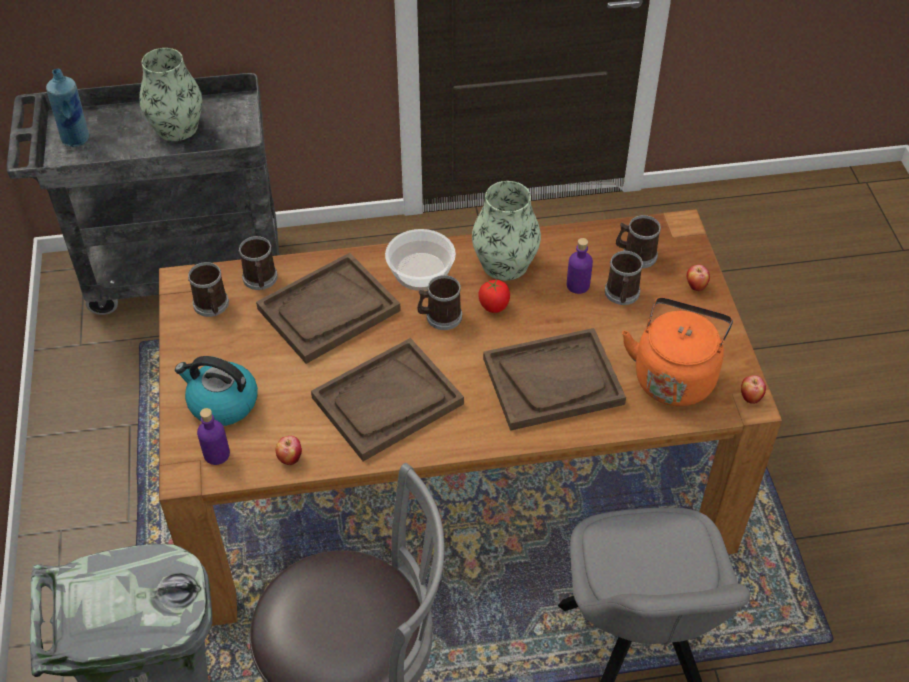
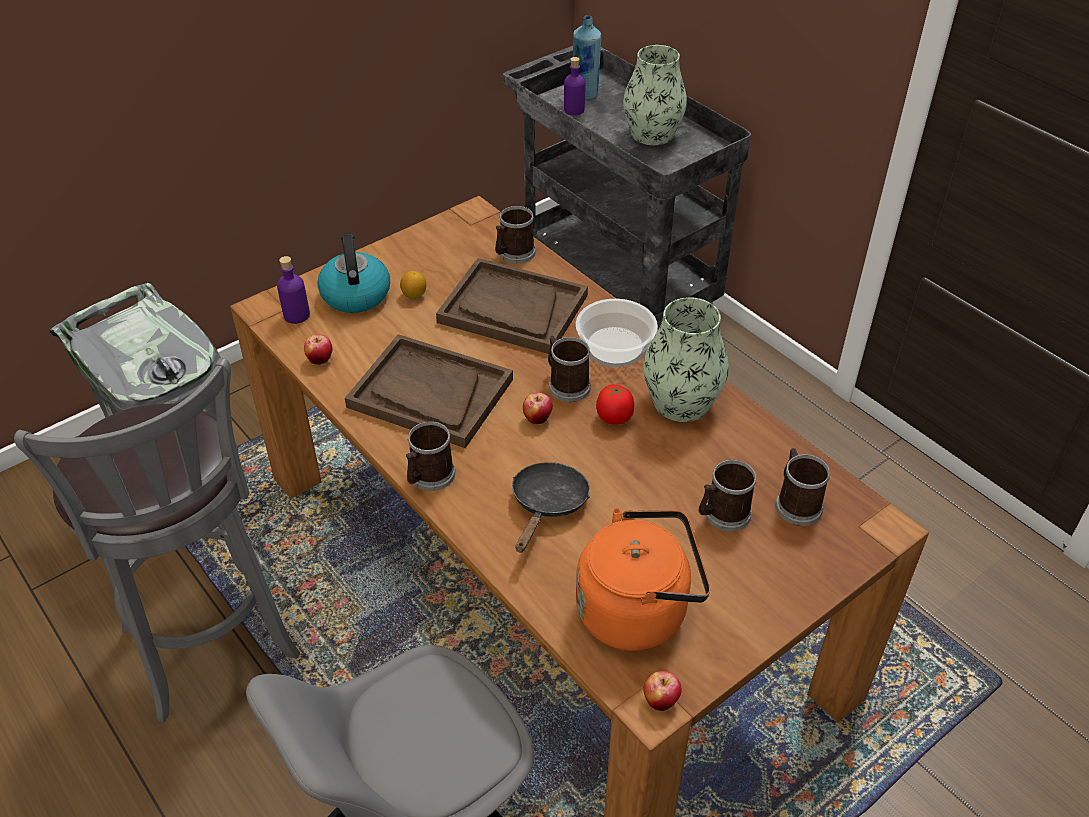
camera: 60 degrees right, 5 degrees down
mug [188,262,229,317] -> mug moved to [406,421,455,491]
brown tray [483,328,626,431] -> black frying pan [512,462,590,553]
purple bottle [567,238,593,294] -> purple bottle moved to [564,57,585,115]
apple [687,265,710,291] -> apple moved to [523,392,553,424]
none -> lemon [400,271,426,299]

